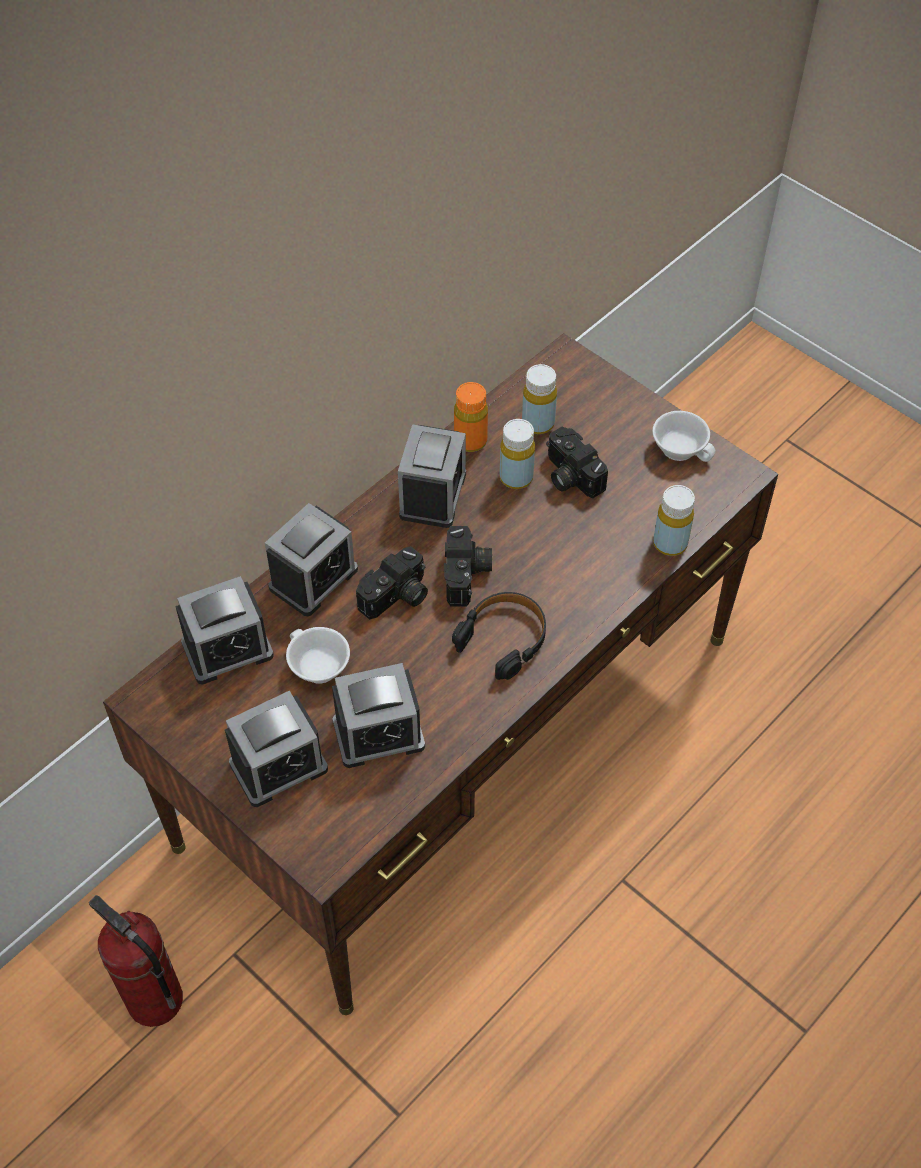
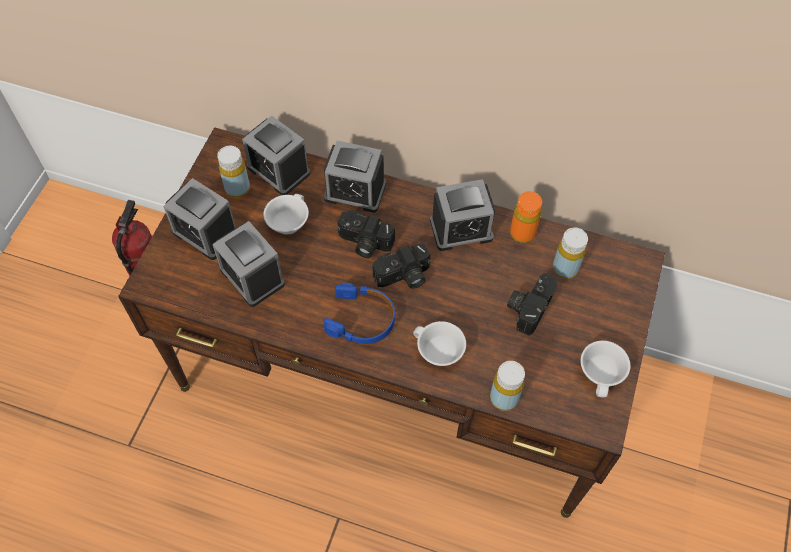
camera: 65 degrees right, 5 degrees up
black headphones [452,592,546,680] -> blue headphones [324,283,395,344]
yellow bottle [500,419,535,489] -> yellow bottle moved to [217,146,250,197]
none -> white cup [413,321,466,366]

